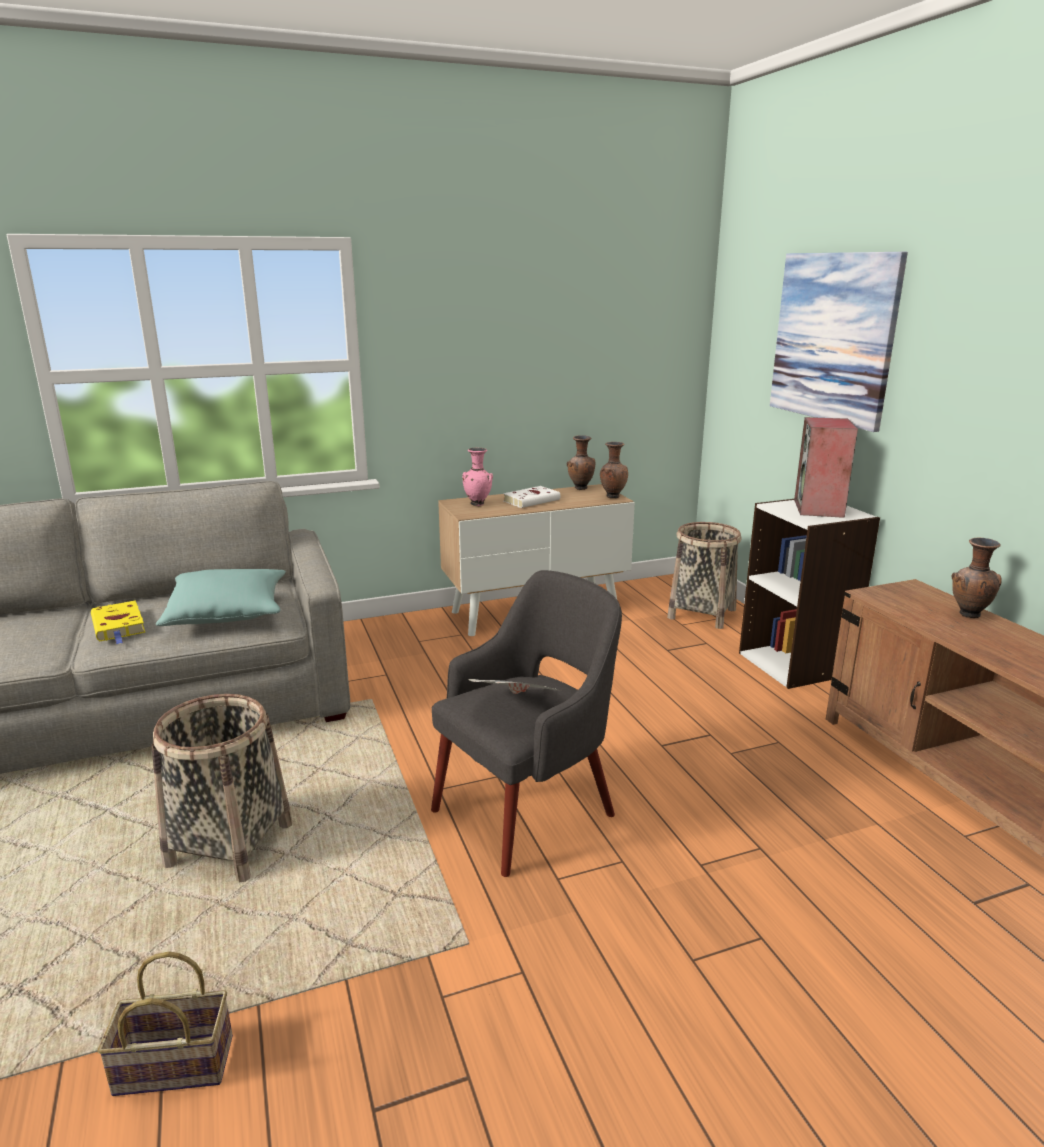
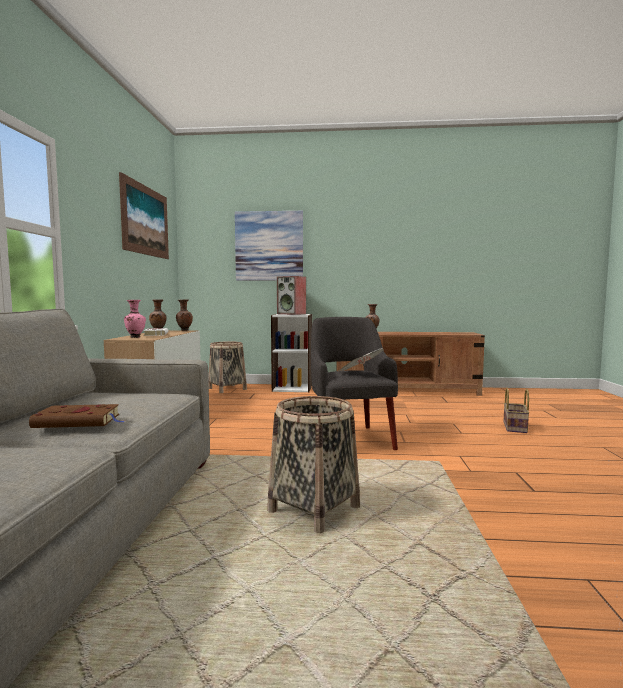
camera: 65 degrees left, 15 degrees down
yellow book [91,600,145,644] -> brown book [29,404,124,428]
basket [97,951,233,1096] -> basket moved to [503,388,529,433]
turquoise pillow [156,569,286,626] -> none
none -> picture [119,172,169,259]

